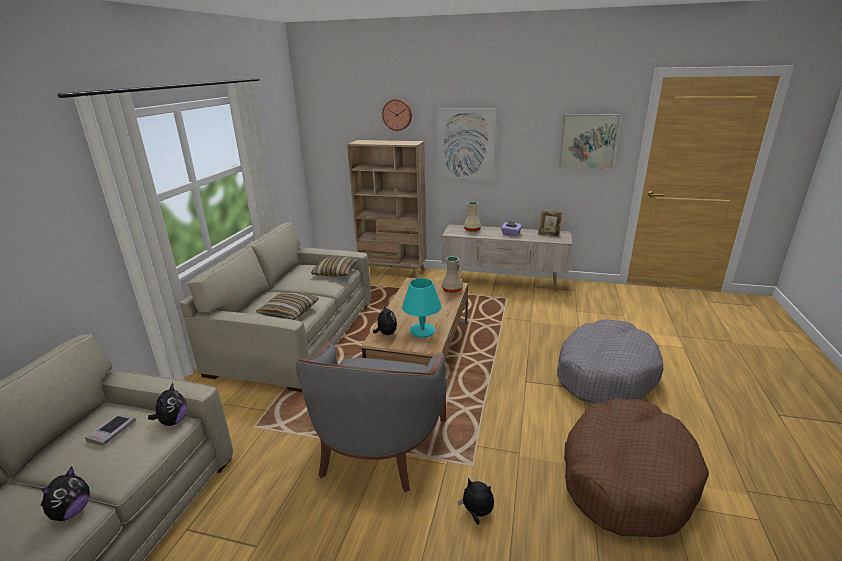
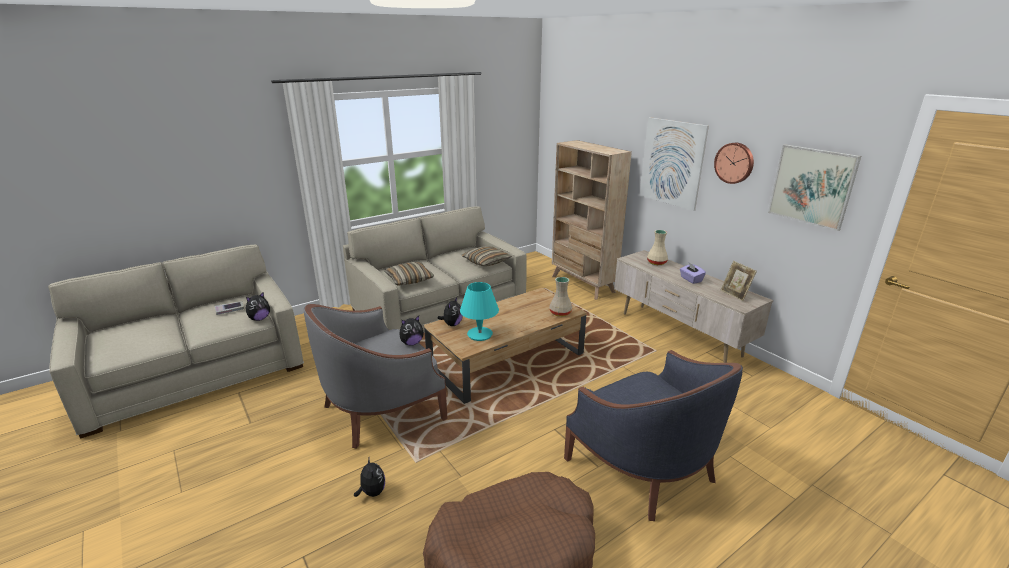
camera: 40 degrees right, 0 degrees up
plush toy [41,466,90,521] -> plush toy moved to [400,316,424,346]
wall clock [382,99,412,131] -> wall clock moved to [714,143,754,184]
grey dog bed [557,319,663,403] -> blue armchair [564,350,743,521]

